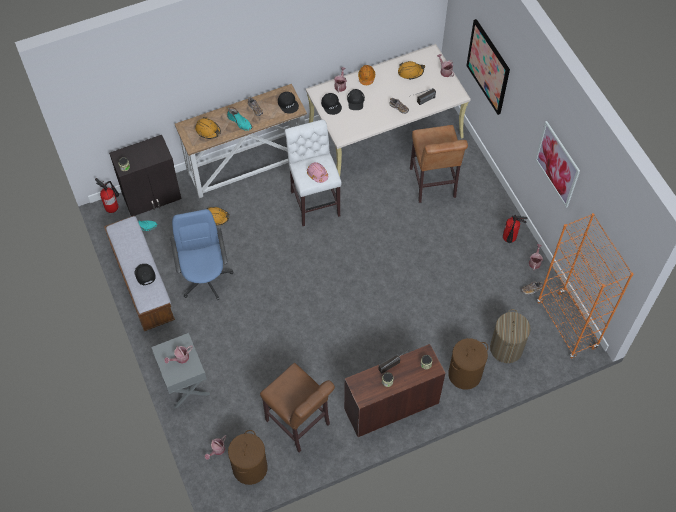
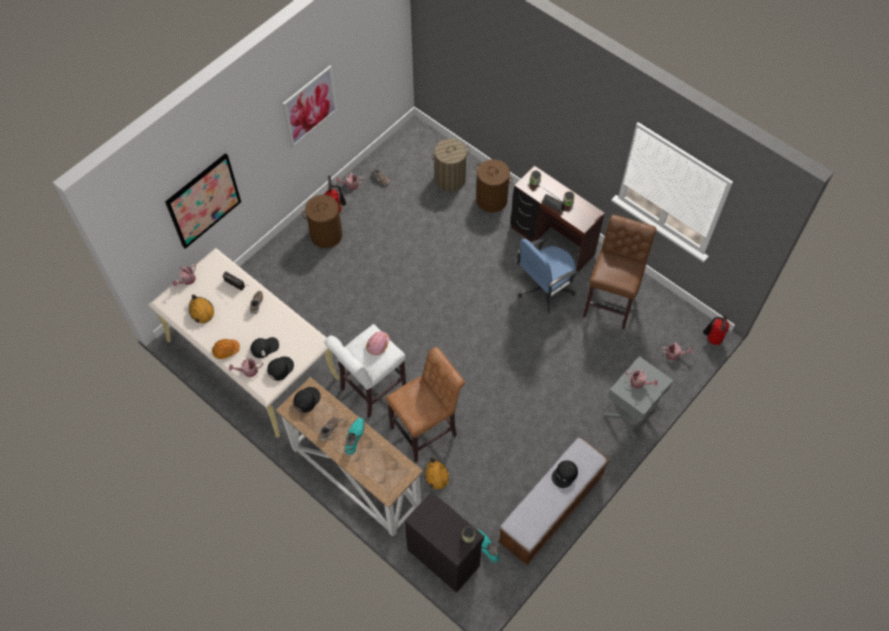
camera: 115 degrees left, 0 degrees up
fire extinguisher [95,178,119,213] -> fire extinguisher moved to [703,315,729,345]
blue office chair [170,209,233,300] -> blue office chair moved to [517,238,579,314]
orange hard hat [195,117,221,139] -> none
brown laundry basket [228,430,268,485] -> brown laundry basket moved to [302,195,343,248]
brown stool [410,125,468,203] -> brown stool moved to [386,347,465,463]
orange bookcase [537,213,634,359] -> none

